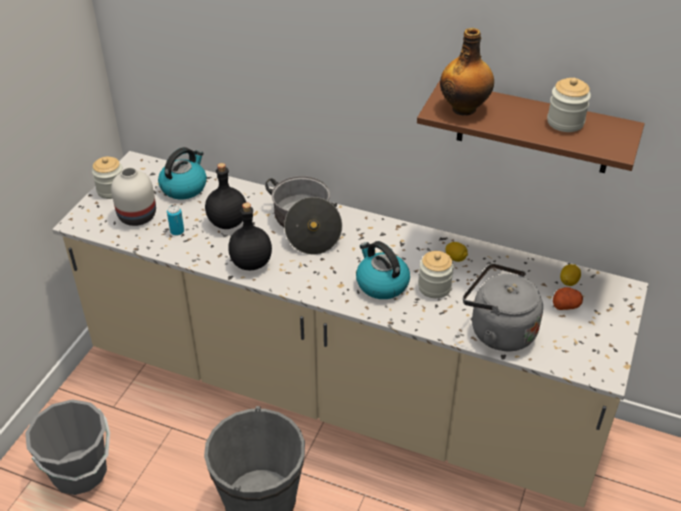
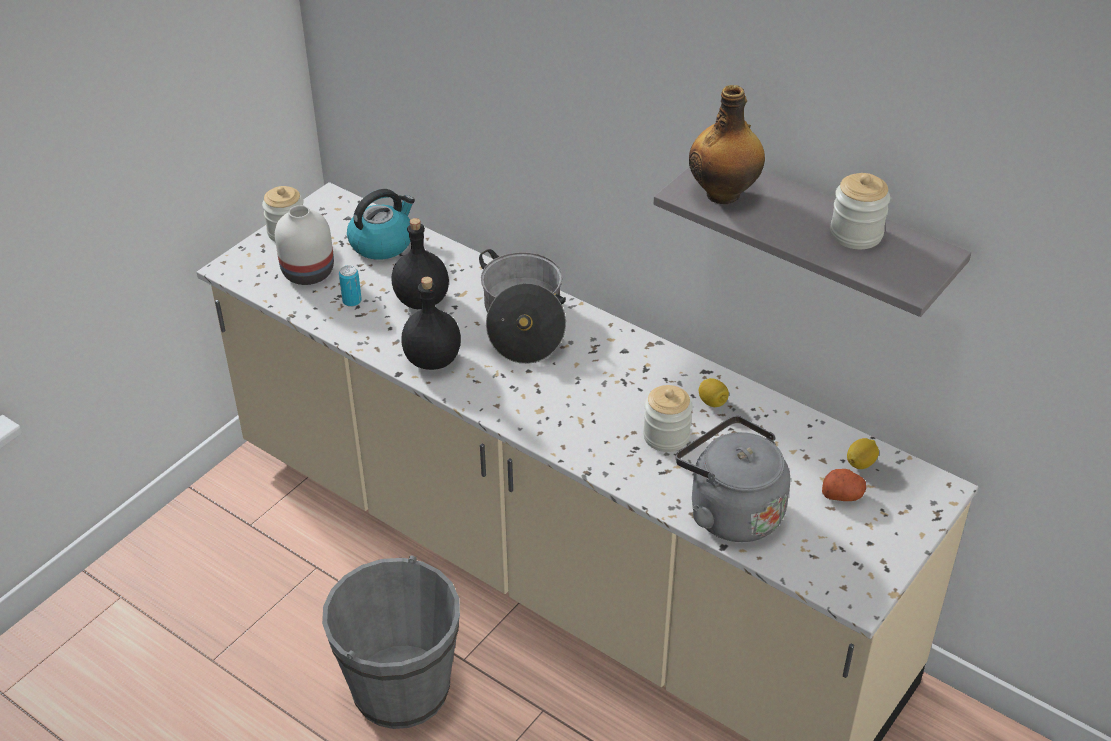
camera: 15 degrees right, 0 degrees up
grey bucket [25,399,110,495] -> none
kettle [356,241,410,299] -> none
brown shelf [417,81,645,173] -> grey shelf [653,166,971,317]

